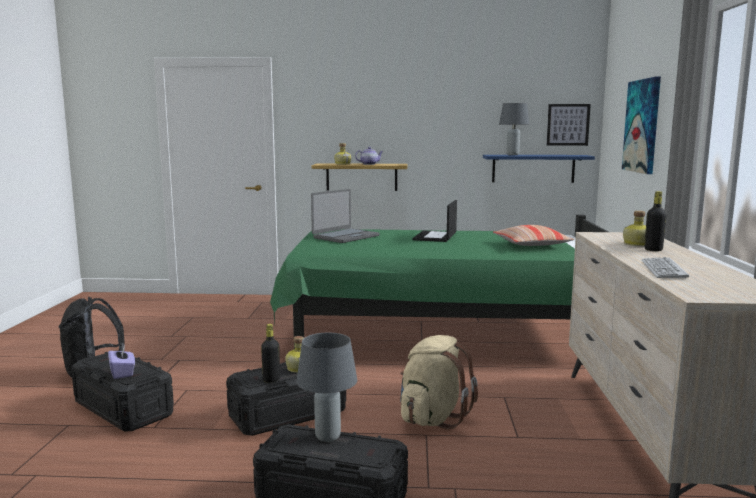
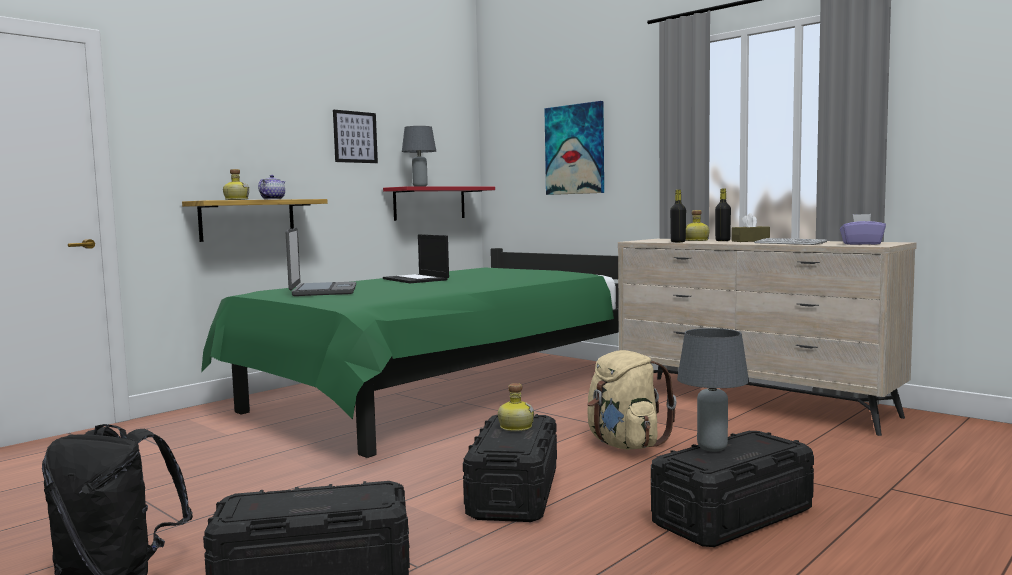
camera: 50 degrees left, 5 degrees down
purple tissue box [108,344,135,379] -> purple tissue box moved to [840,214,886,245]
black bottle [261,324,280,383] -> black bottle moved to [670,190,686,242]
blue shelf [483,155,595,183] -> red shelf [383,186,495,221]
pillow [493,225,574,246] -> none
picture [546,104,591,146] -> picture moved to [333,110,378,163]
none -> brown tissue box [732,213,770,242]

